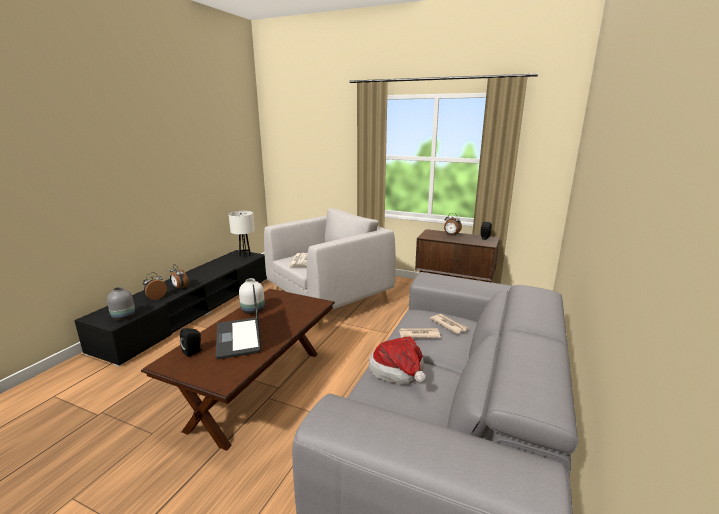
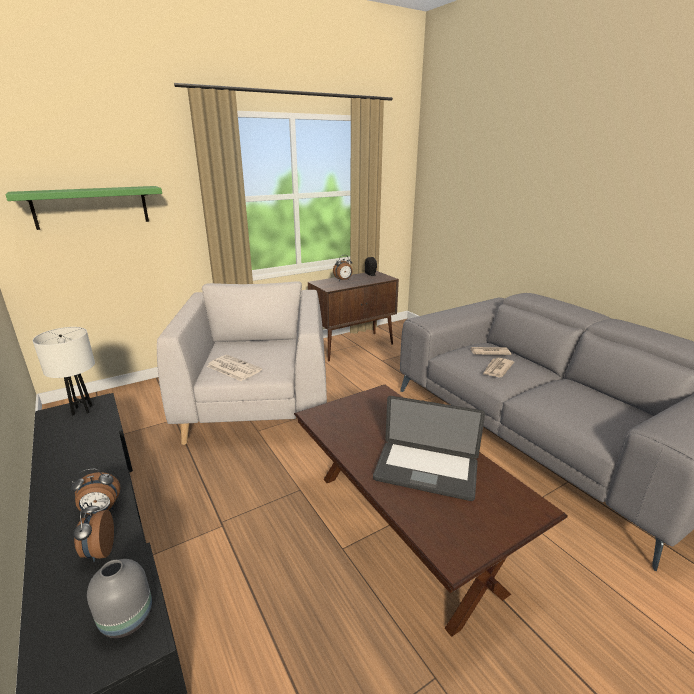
camera: 55 degrees left, 5 degrees up
black speaker [180,328,202,357] -> none
white vase [239,278,265,314] -> none
hat [369,337,426,385] -> none
none -> green shelf [6,186,162,230]

